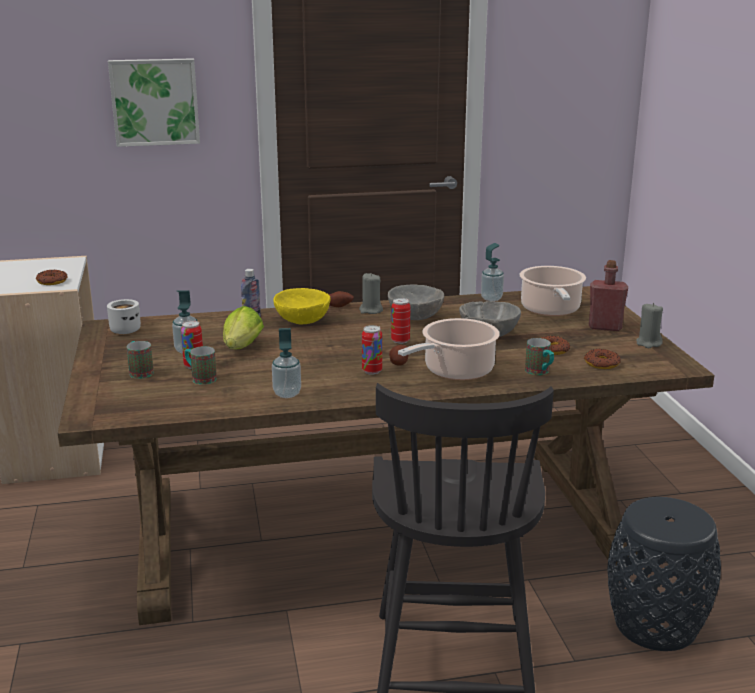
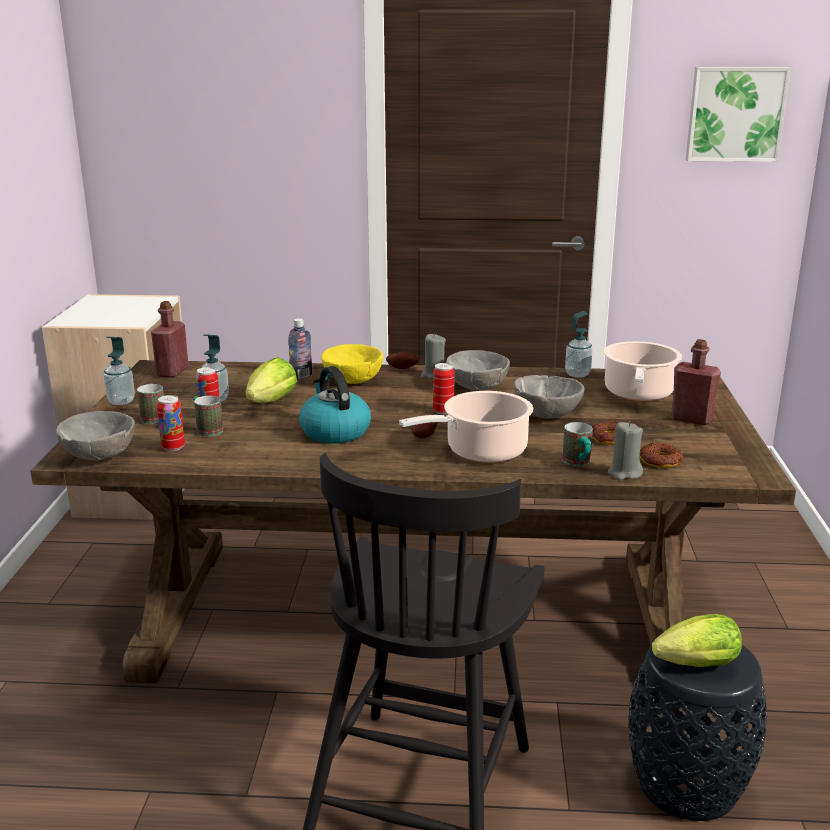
camera: 15 degrees right, 0 degrees up
donut [36,270,68,285] -> none
white mug [107,299,141,334] -> red bottle [151,301,189,378]
picture [108,58,200,147] -> picture moved to [686,67,791,162]
soap dispenser [272,328,301,398] -> soap dispenser moved to [103,337,135,405]
can [362,325,382,375] -> can moved to [157,395,185,451]
grey candle [636,303,663,348] -> grey candle moved to [608,422,643,480]
none -> grey bowl [56,411,135,461]
none -> kettle [299,366,371,443]
none -> lettuce [652,614,742,667]

